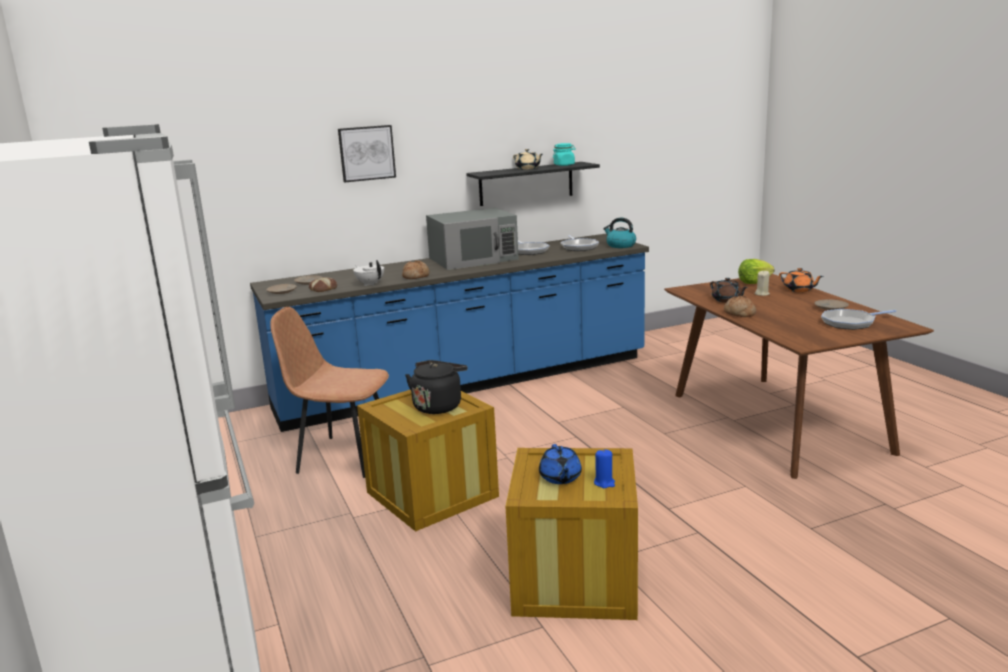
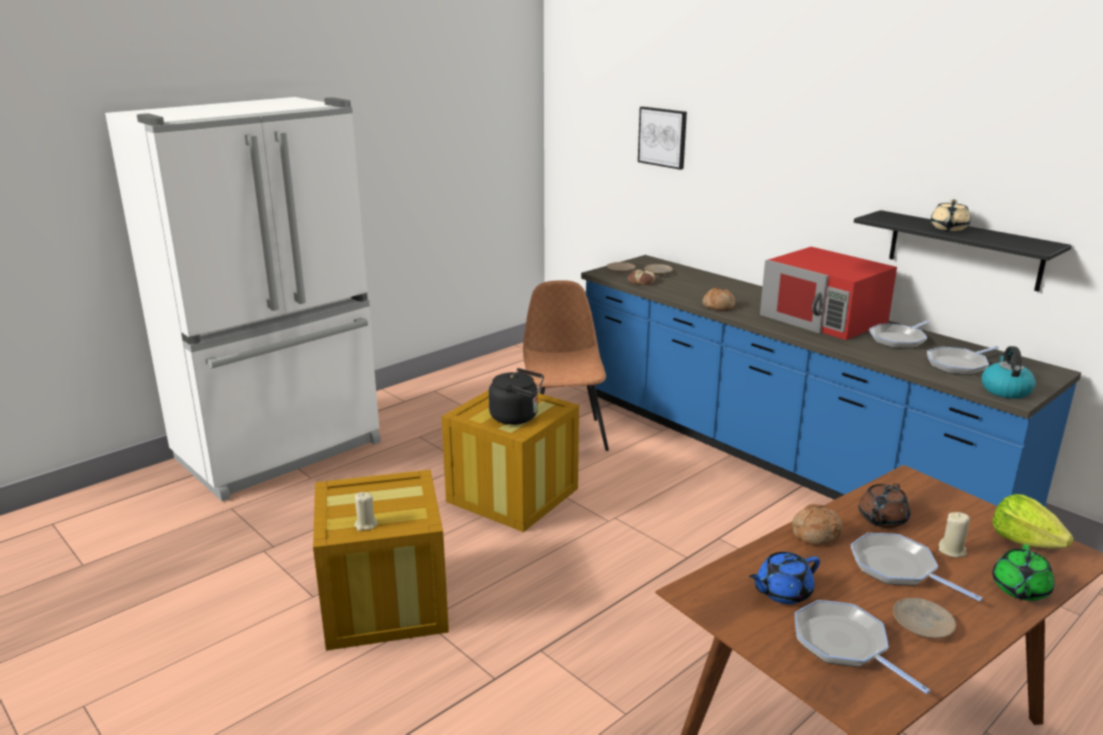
camera: 70 degrees right, 5 degrees up
picture [338,125,396,182] -> picture moved to [638,107,687,170]
white teapot [353,260,384,286] -> none
grey microwave [426,208,519,270] -> red microwave [760,247,897,340]
blue teapot [539,444,582,484] -> blue teapot moved to [749,552,820,604]
turquoise jar [553,143,576,166] -> none
blue candle [594,449,615,488] -> beige candle [354,492,378,531]
orange teapot [779,268,824,292] -> green teapot [992,544,1054,601]
none -> frying pan [851,533,983,601]

